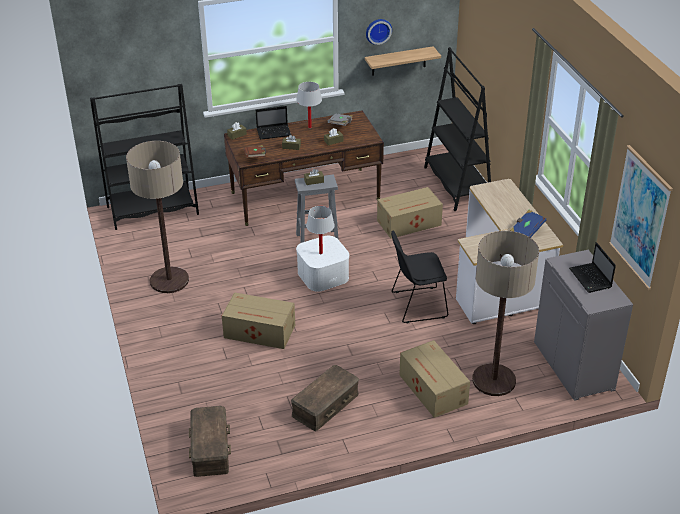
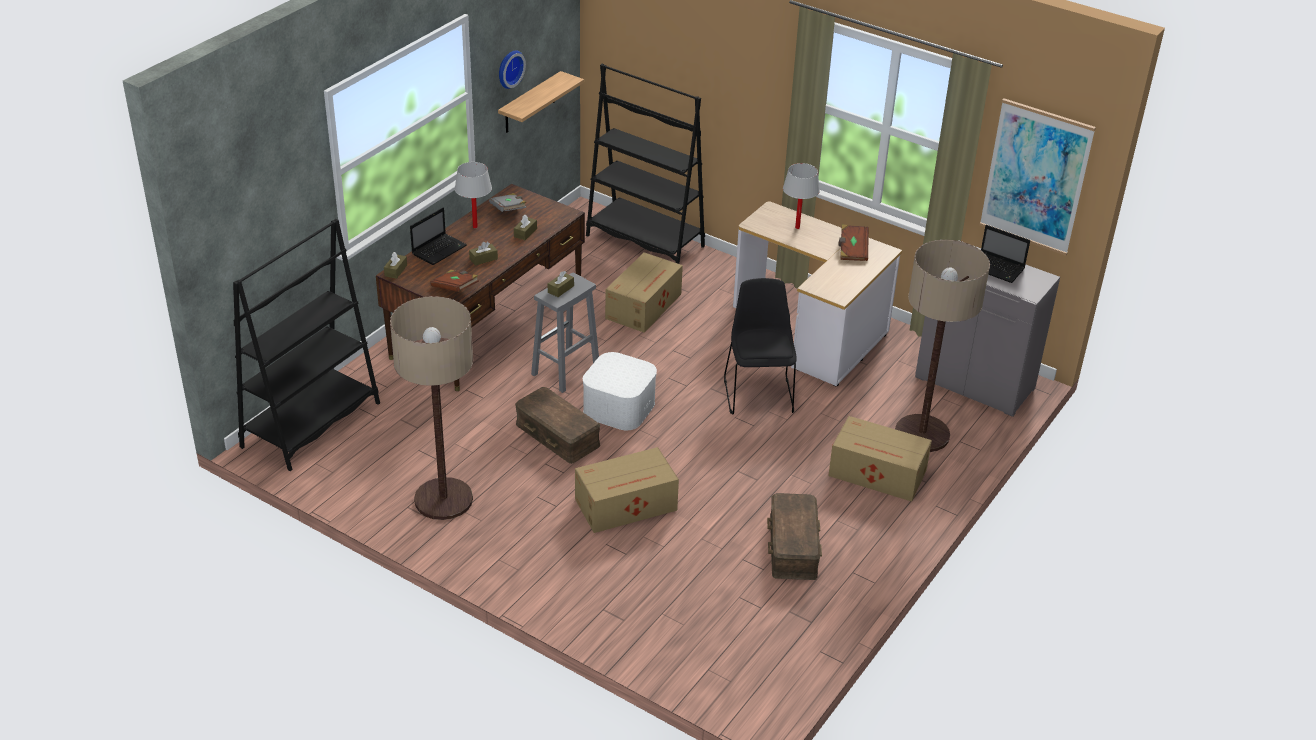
camera: 40 degrees left, 0 degrees up
brown storage box [189,406,231,477] -> brown storage box moved to [515,387,601,464]
white table lamp [306,206,335,254] -> white table lamp moved to [783,163,820,229]
black chair [391,231,448,324] -> black chair turned 135 degrees clockwise [724,278,796,415]
blue book [510,210,546,238] -> brown book [838,224,869,261]

